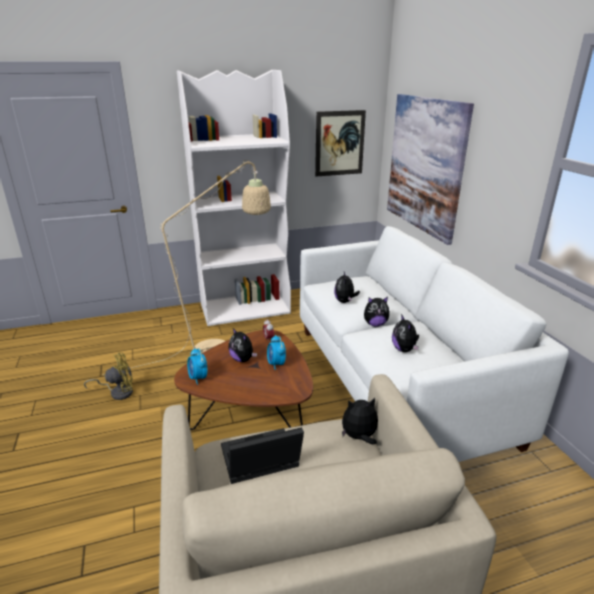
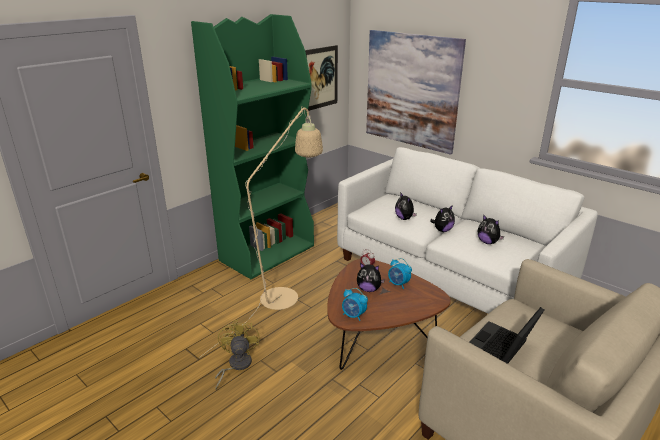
camera: 30 degrees left, 0 degrees up
yellow fan [84,352,133,400] -> yellow fan turned 45 degrees counterclockwise [215,319,260,390]
white bookcase [177,70,291,326] -> green bookcase [191,14,314,279]
plush toy [342,398,378,444] -> none

